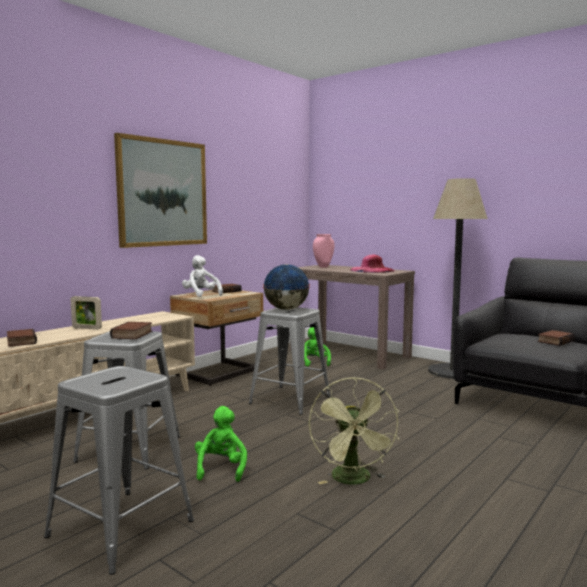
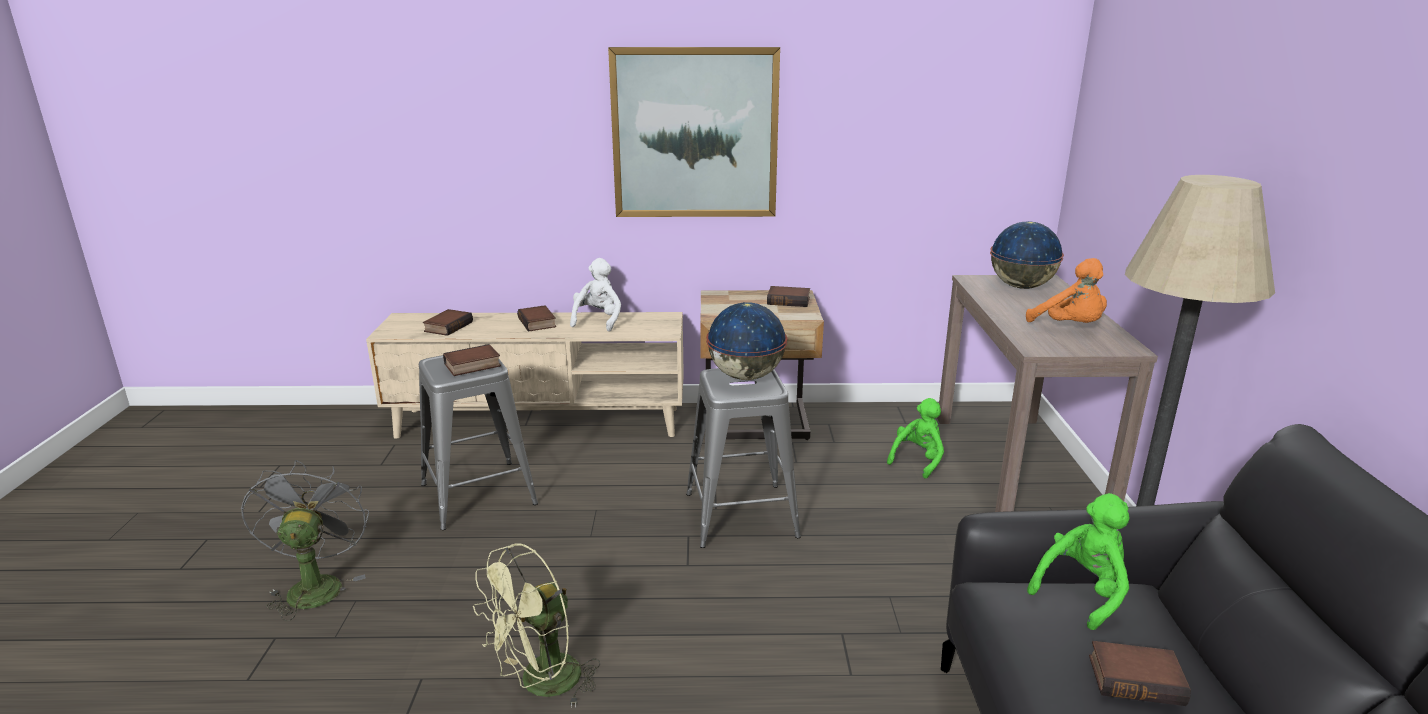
camera: 50 degrees right, 15 degrees up
grey stool [44,366,194,575] -> grey fan [241,460,369,621]
picture frame [71,296,102,330] -> book [517,305,556,332]
white plush toy [182,255,223,297] -> white plush toy moved to [570,258,621,332]
green plush toy [195,406,247,482] -> green plush toy moved to [1027,493,1129,630]
pink vase [313,234,334,268] -> globe [990,221,1064,289]
pink hat [350,255,394,273] -> orange plush toy [1026,258,1107,323]

